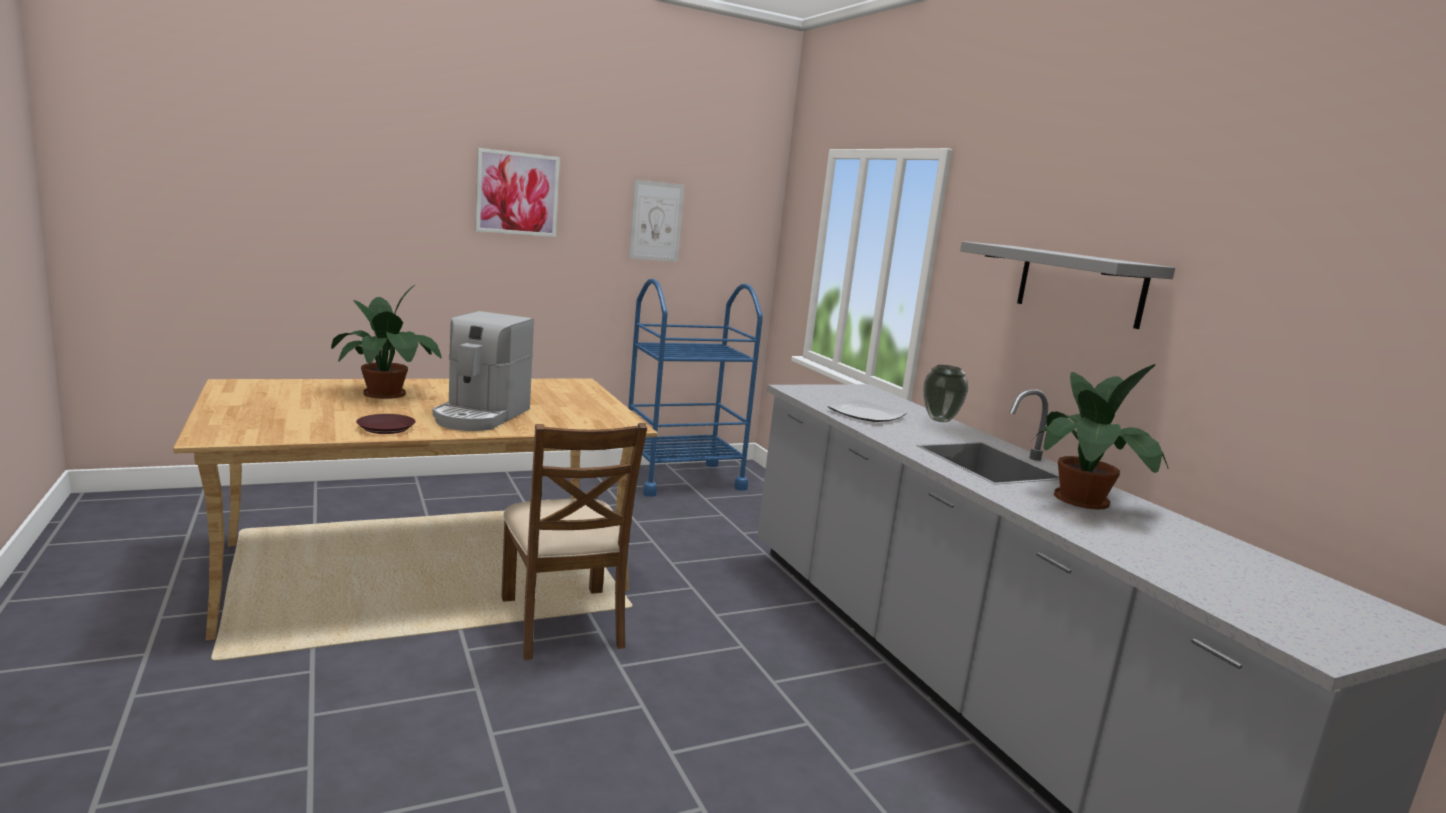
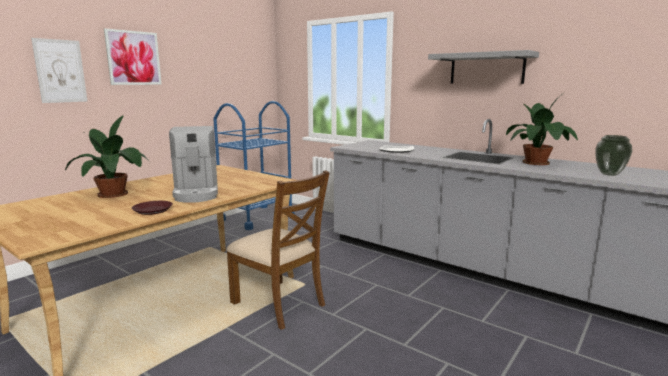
camera: 25 degrees left, 0 degrees up
picture [629,180,685,262] -> picture moved to [31,38,88,103]
vase [924,365,968,422] -> vase moved to [595,135,632,176]

